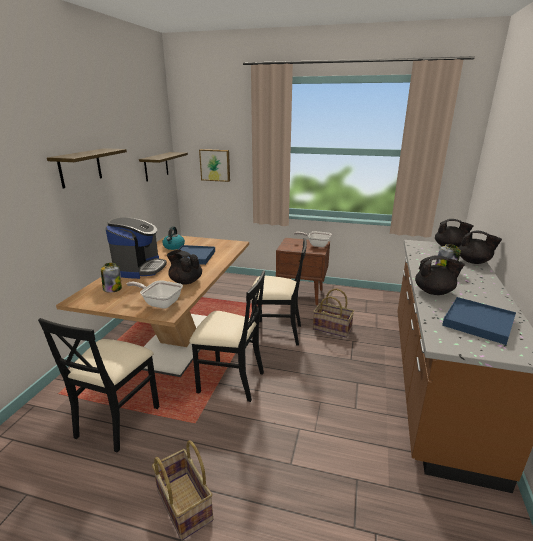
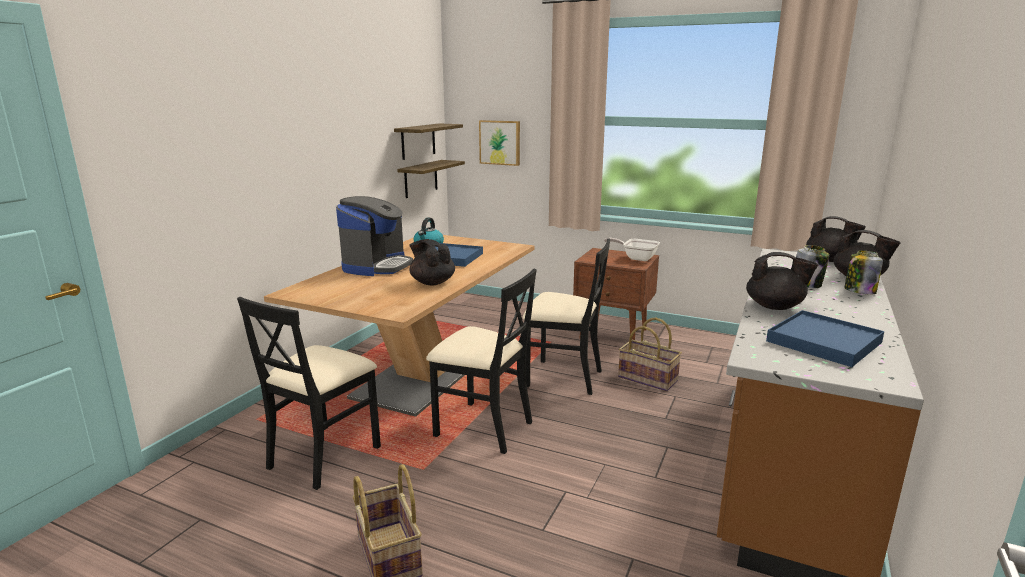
camera: 10 degrees right, 5 degrees down
shelf [47,148,127,188] -> shelf moved to [397,160,465,198]
jar [101,263,122,293] -> jar moved to [844,250,883,294]
frying pan [127,280,183,309] -> none

